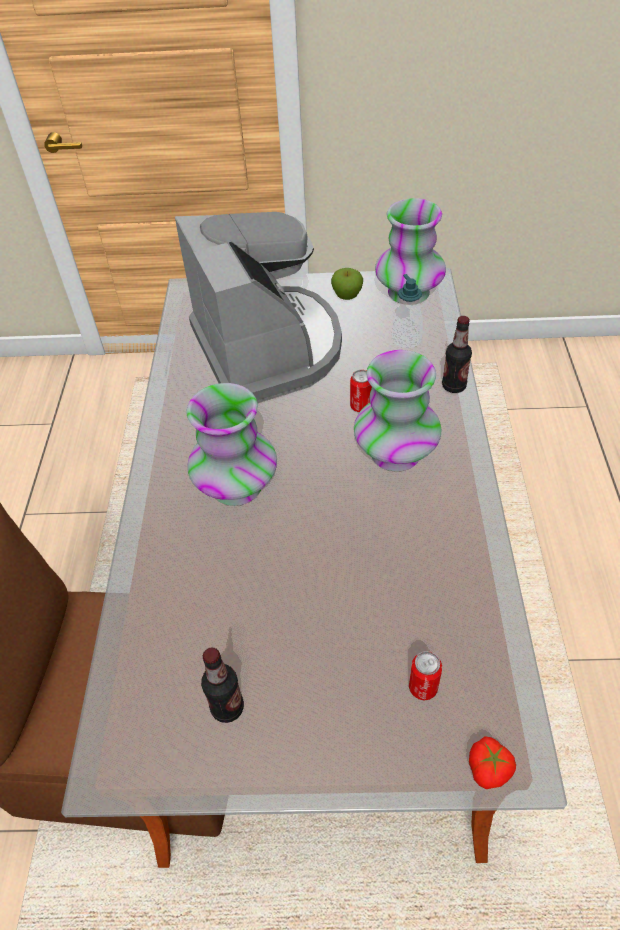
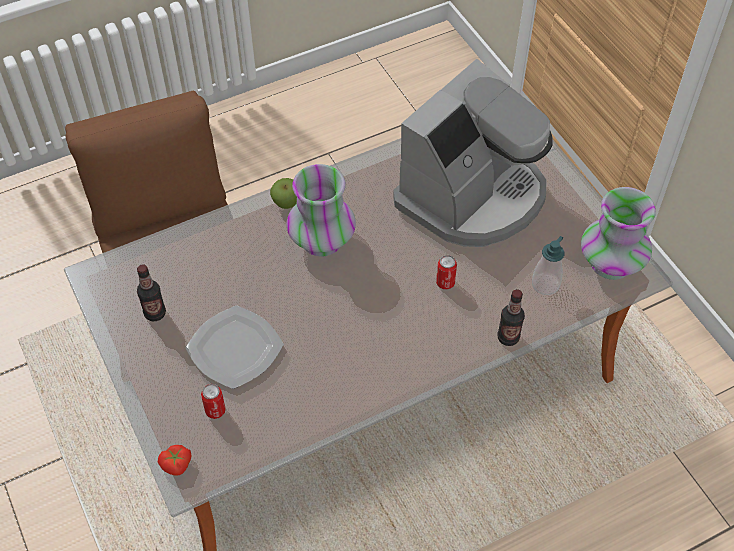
camera: 60 degrees right, 5 degrees up
apple [331,268,363,300] -> apple moved to [270,178,297,209]
vase [354,350,442,471] -> none
none -> plate [185,305,284,389]

